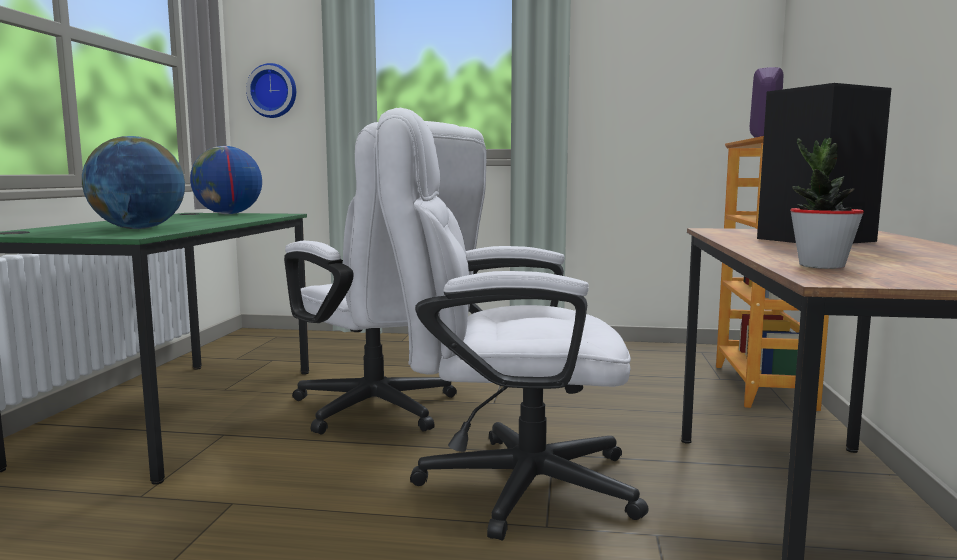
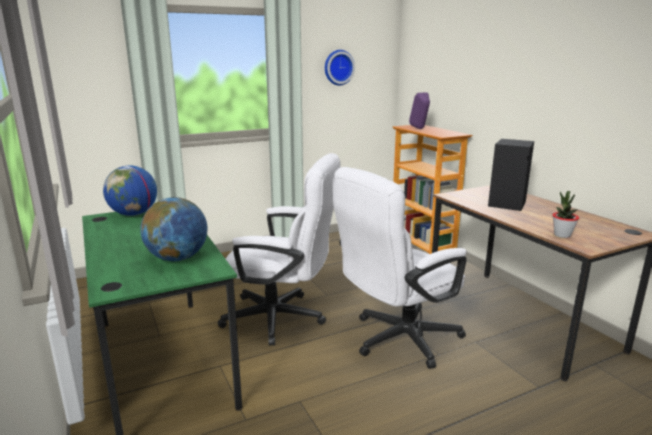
camera: 35 degrees left, 10 degrees up
wall clock [246,63,296,118] -> wall clock moved to [325,50,355,85]

